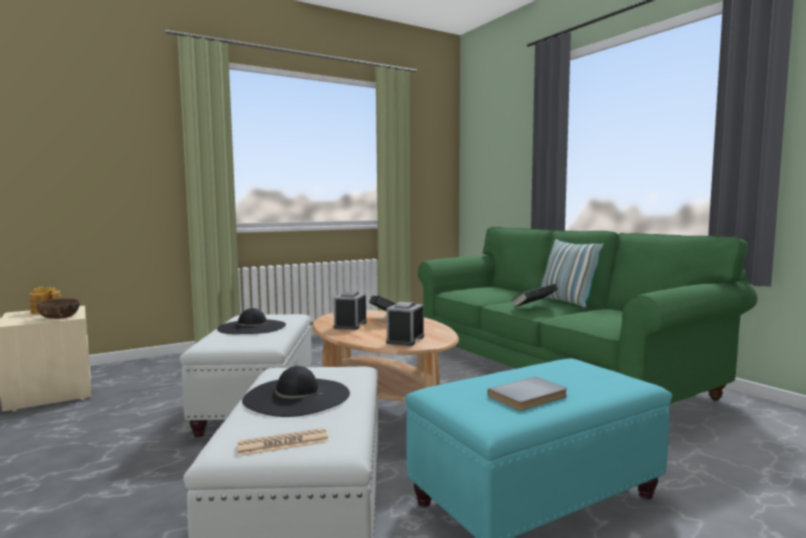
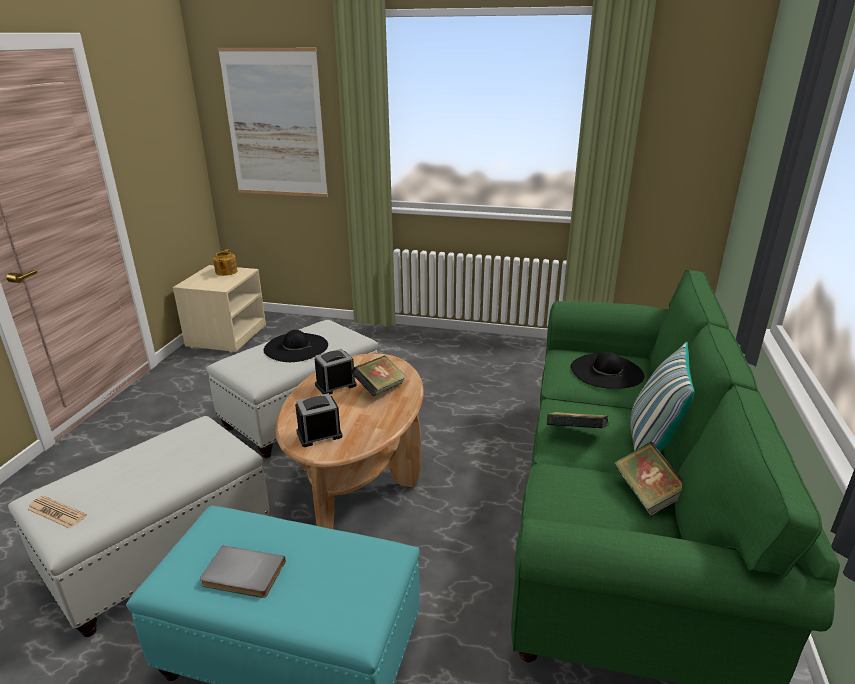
camera: 45 degrees right, 20 degrees up
brown bowl [37,298,80,319] -> none
black hat [242,366,350,417] -> black hat moved to [571,352,644,389]
none -> picture [218,48,328,197]
none -> book [614,442,682,516]

